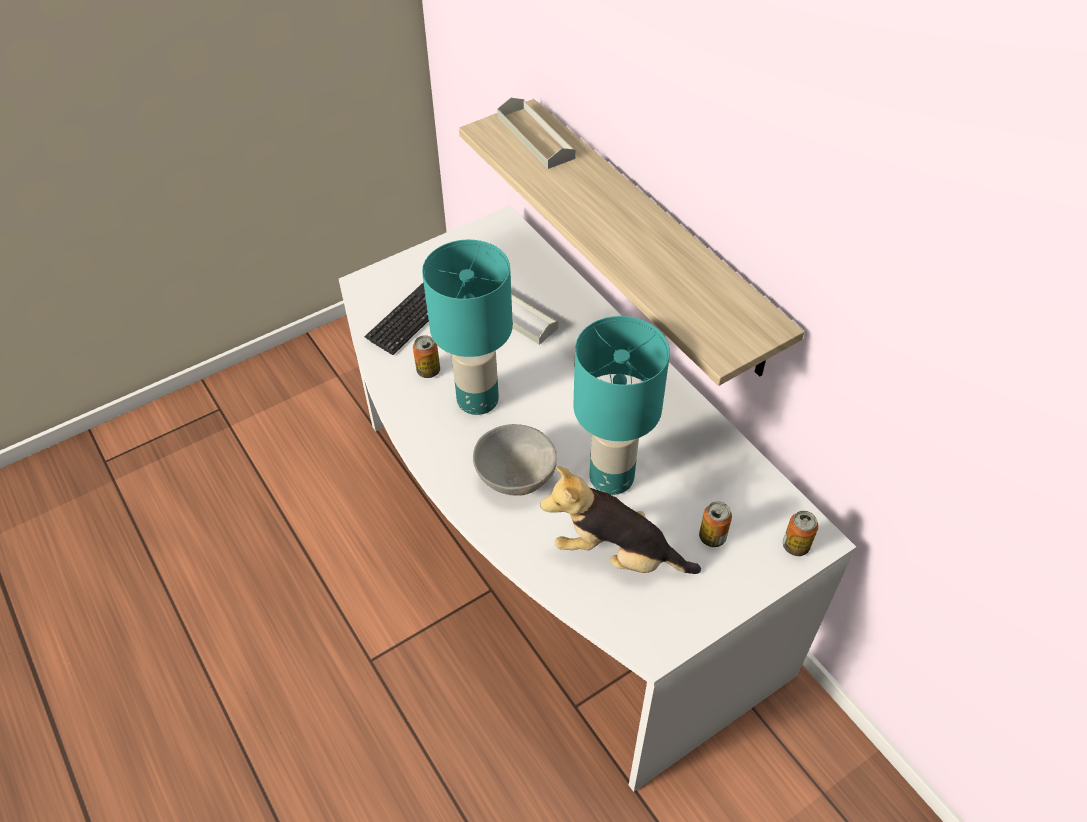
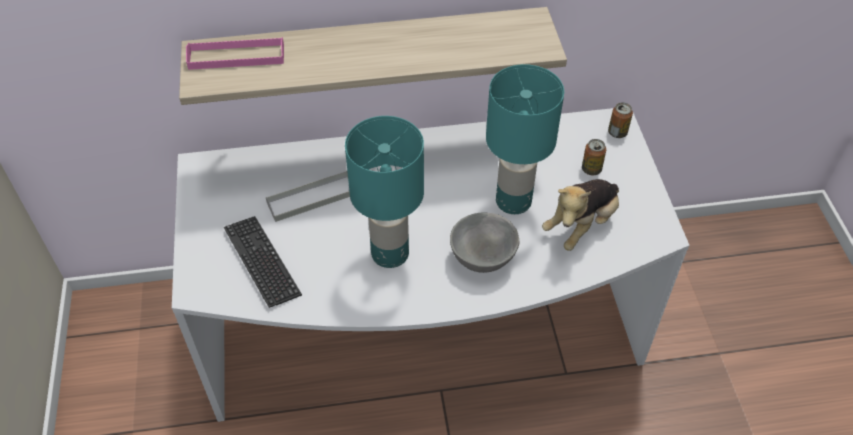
camera: 65 degrees left, 0 degrees up
can [413,335,440,378] -> none
grey tray [497,98,576,169] -> pink tray [186,37,284,70]

